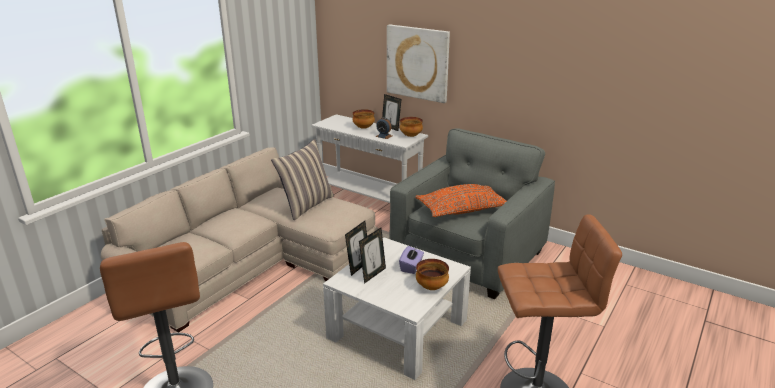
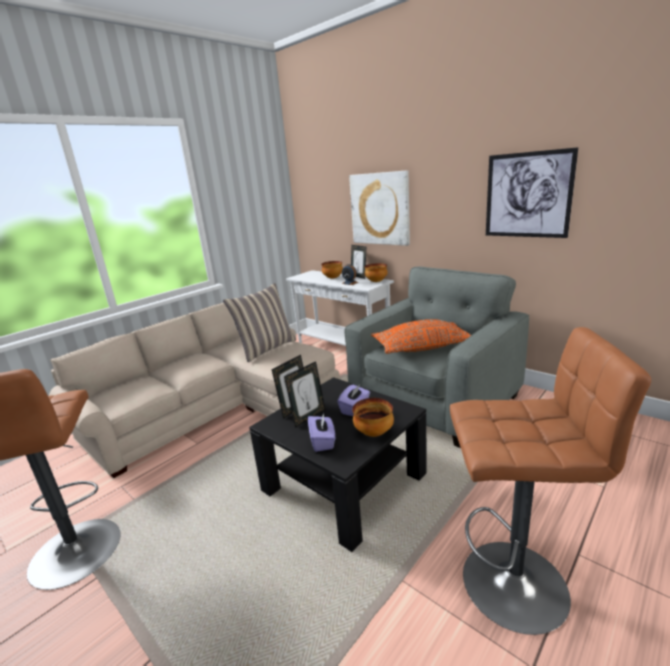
camera: 10 degrees right, 5 degrees down
white coffee table [323,237,471,380] -> black coffee table [249,377,427,552]
none -> purple tissue box [308,413,335,452]
none -> picture [486,147,578,238]

